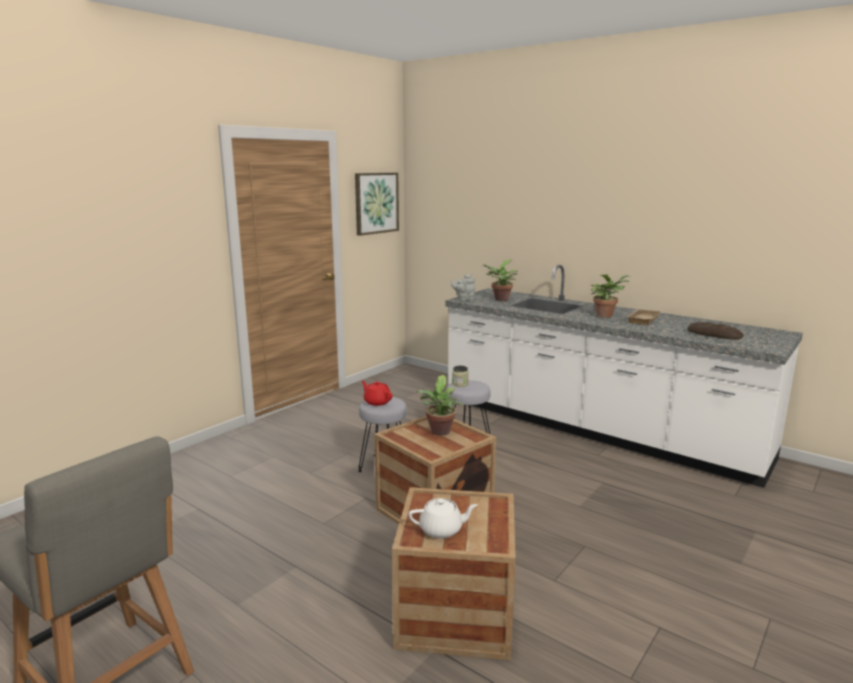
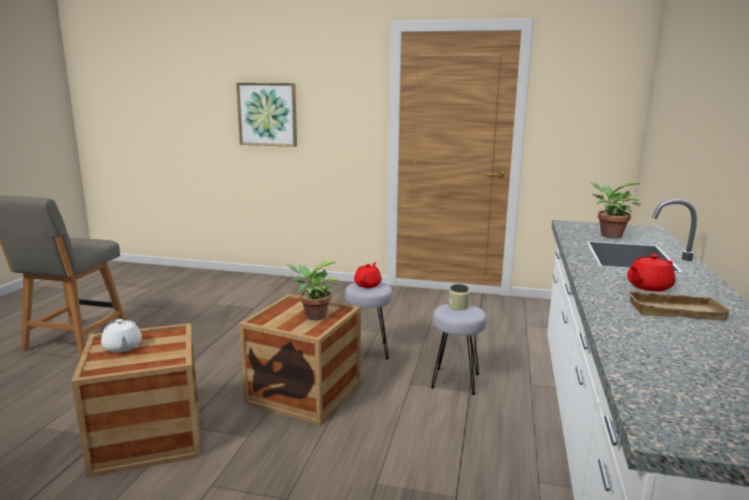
camera: 65 degrees right, 0 degrees up
picture [355,173,399,236] -> picture moved to [236,83,297,147]
grey teapot [451,274,475,301] -> none
potted plant [591,274,630,318] -> red teapot [627,254,676,292]
bread [687,322,743,339] -> none

